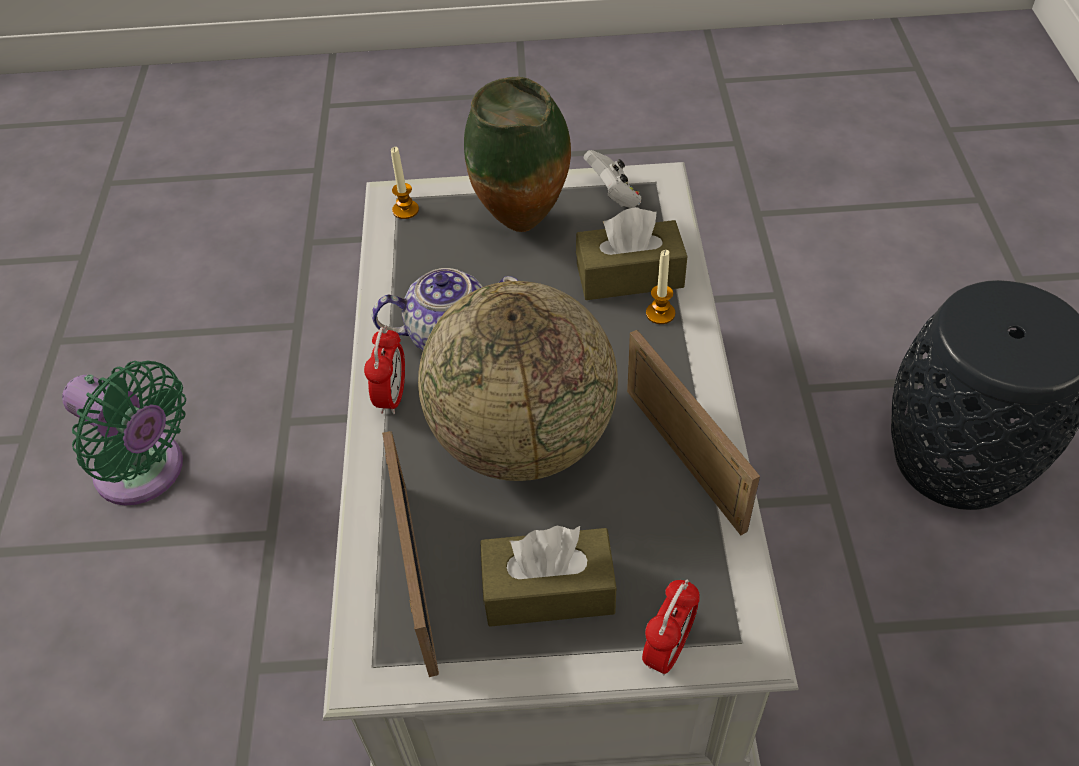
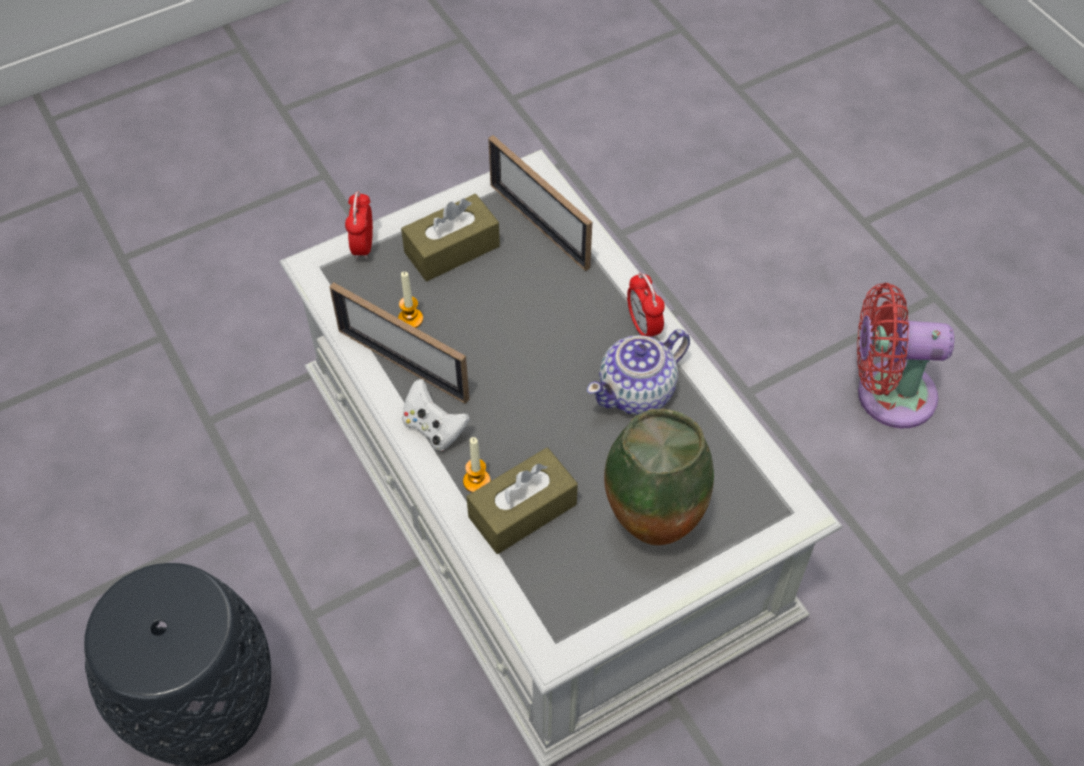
camera: 150 degrees right, 5 degrees up
green fan [62,361,186,506] -> red fan [857,283,954,428]
candle [391,147,419,219] -> candle moved to [398,272,423,328]
globe [418,281,618,481] -> none
white game controller [584,150,641,208] -> white game controller moved to [402,379,470,451]

